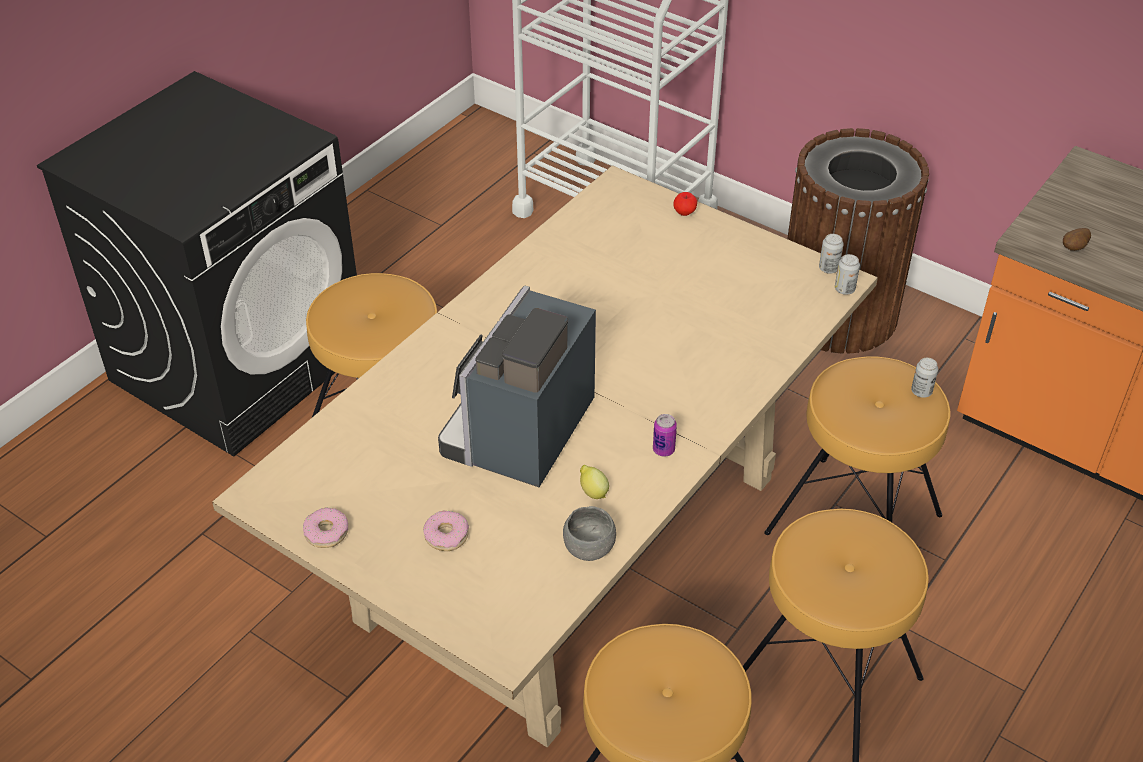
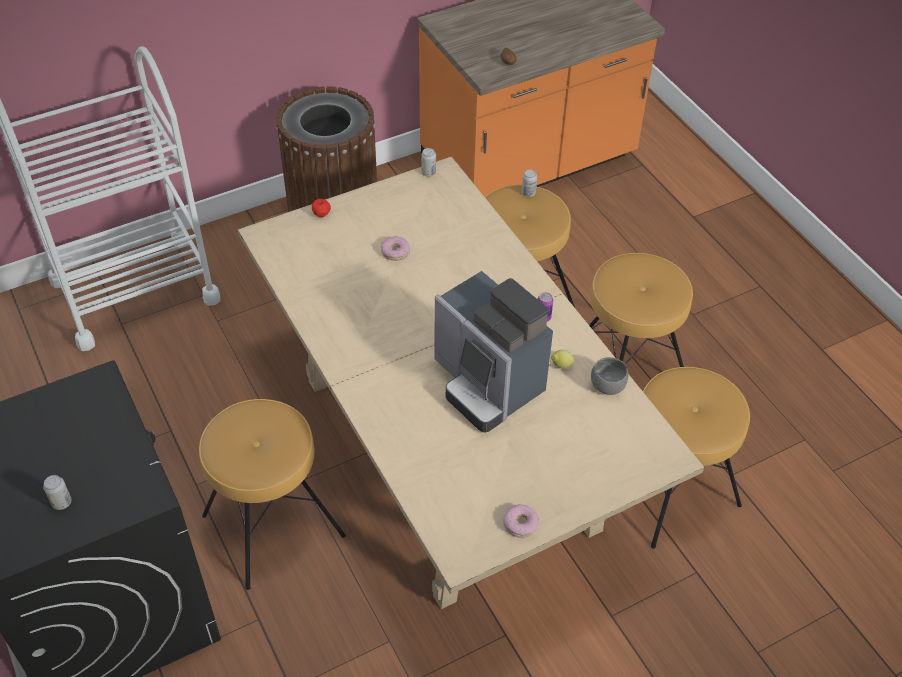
camera: 65 degrees left, 5 degrees up
donut [423,510,469,551] -> donut moved to [381,236,410,261]
can [835,254,860,295] -> can moved to [43,475,72,510]

